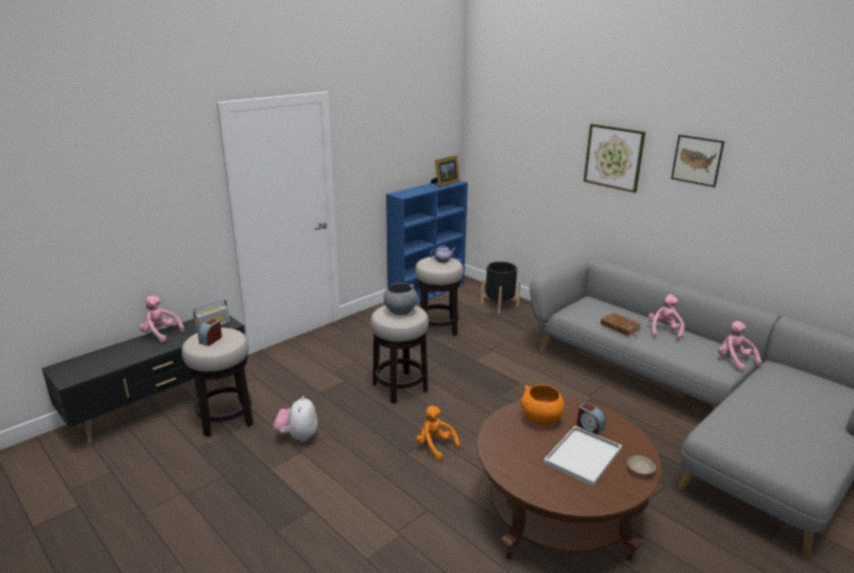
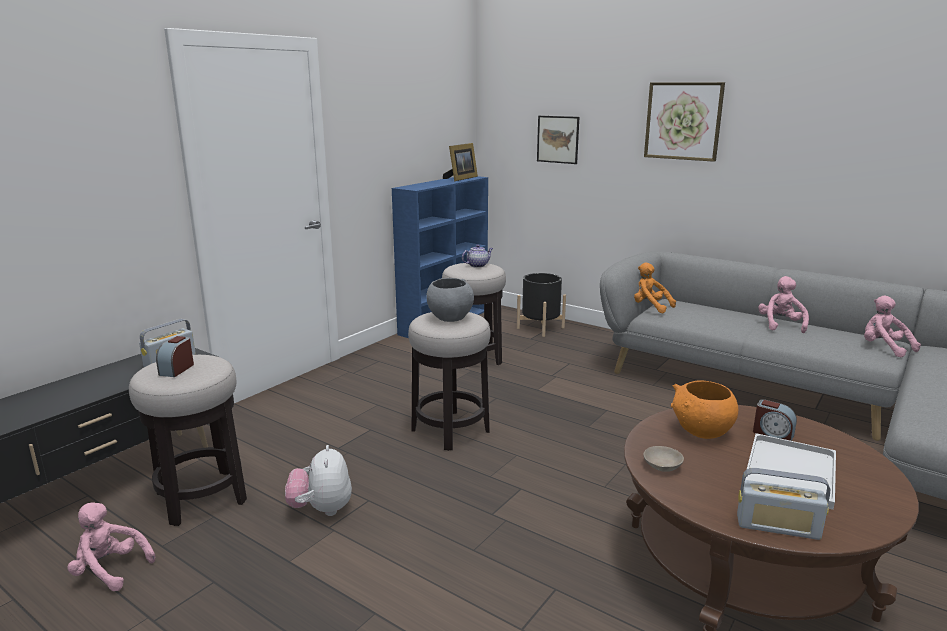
camera: 10 degrees left, 5 degrees down
pink plush toy [139,296,185,342] -> pink plush toy moved to [67,502,155,591]
orange plush toy [416,406,460,460] -> orange plush toy moved to [634,263,676,313]
brown book [601,313,641,337] -> none
beige bowl [627,456,656,476] -> beige bowl moved to [643,446,684,472]
picture [671,135,725,187] -> picture moved to [537,116,579,164]
none -> radio [737,468,830,540]

